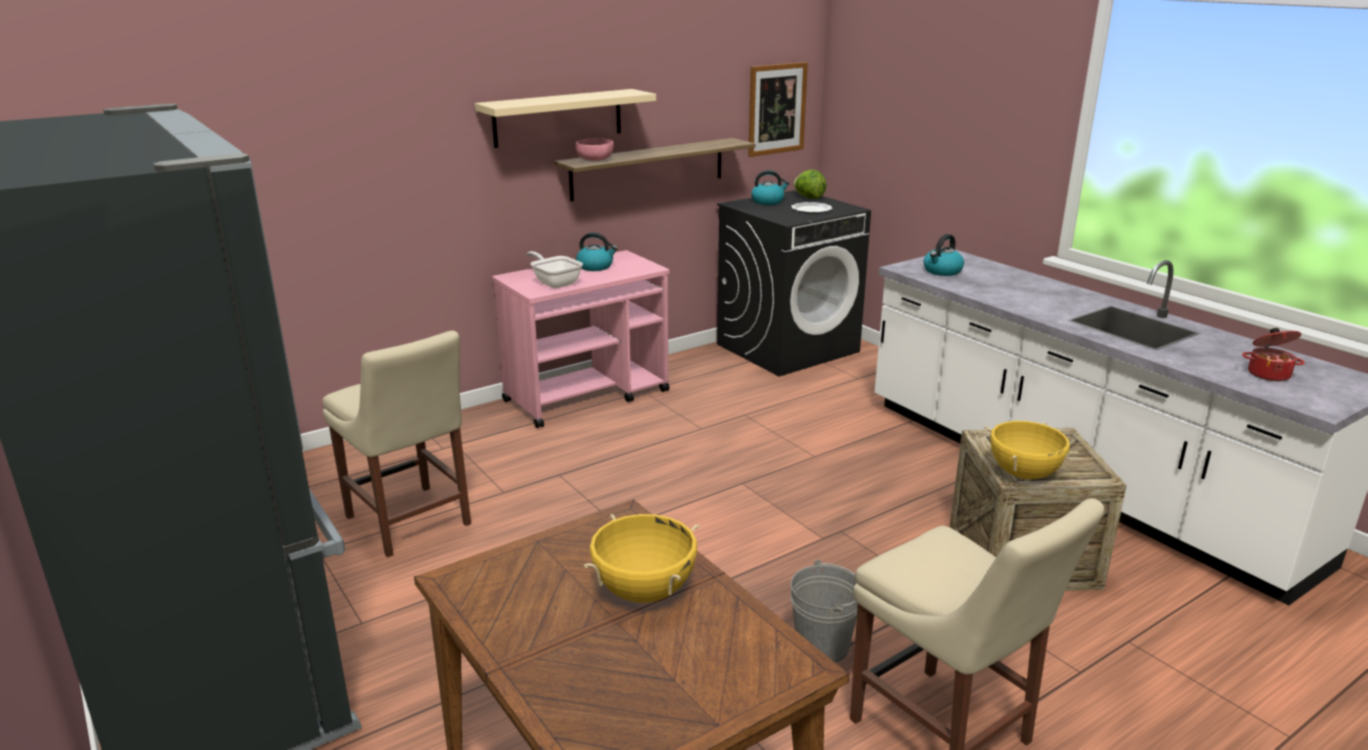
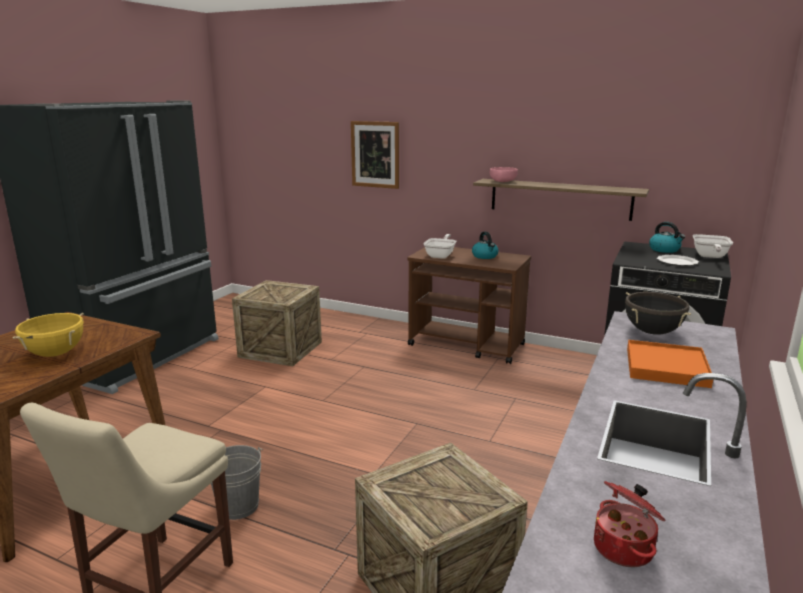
camera: 60 degrees right, 5 degrees down
beige chair [323,331,471,558] -> crate [232,280,322,366]
beige shelf [475,89,656,148] -> none
pink cart [492,250,670,428] -> brown cart [407,247,531,364]
picture [748,62,808,157] -> picture moved to [351,121,399,189]
lettuce [793,170,826,199] -> frying pan [693,234,733,258]
kettle [923,234,964,276] -> black cooking pot [625,292,691,335]
yellow cooking pot [984,421,1078,479] -> none
none -> orange tray [627,340,713,388]

